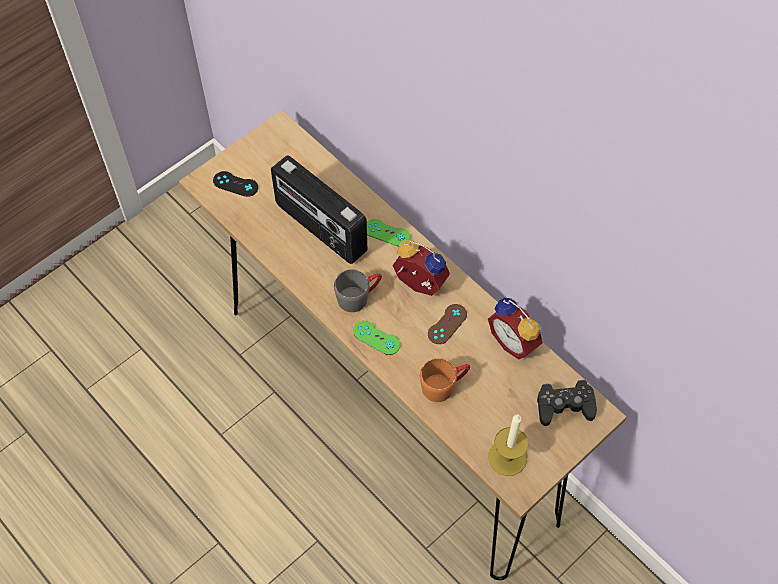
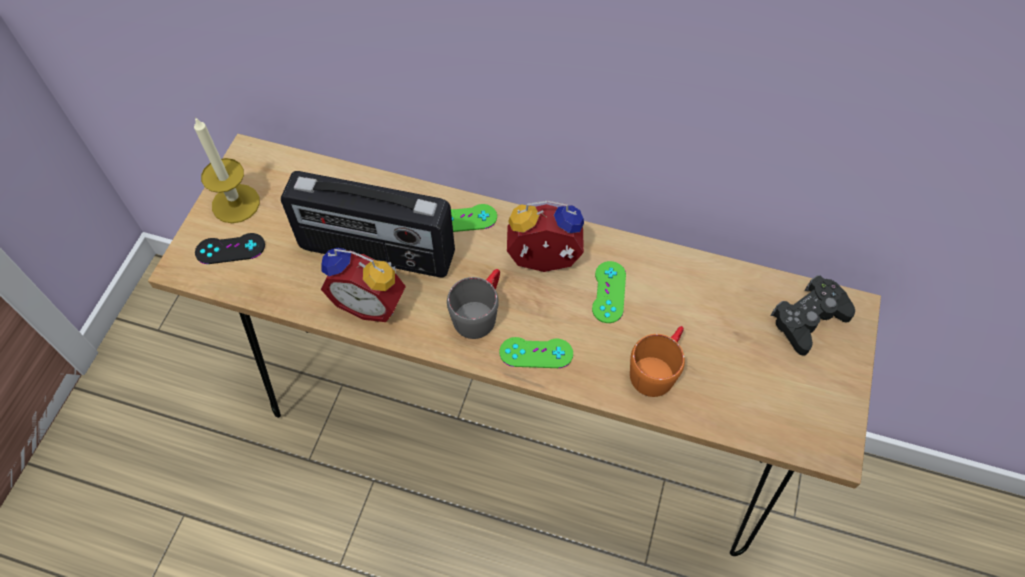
camera: 30 degrees left, 0 degrees up
brown game controller [428,304,467,344] -> green game controller [592,261,626,323]
alarm clock [488,298,543,359] -> alarm clock moved to [321,248,406,322]
candle [488,415,528,476] -> candle moved to [194,117,260,223]

